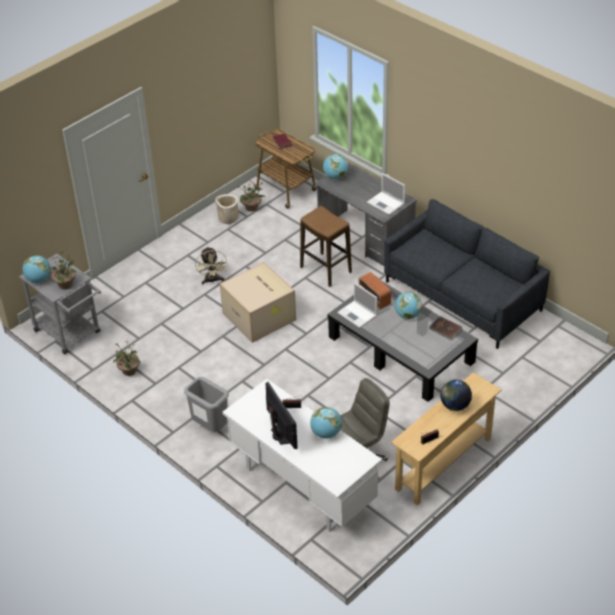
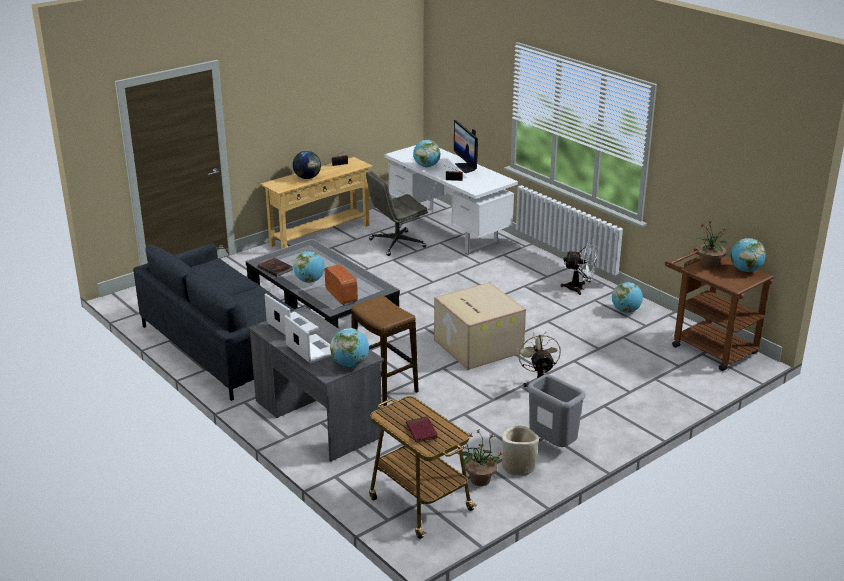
camera: 175 degrees left, 15 degrees down
grey cart [19,254,101,354] -> brown cart [665,248,774,371]
potted plant [113,340,141,376] -> globe [612,282,643,313]
grey trash can [184,377,229,432] -> grey trash can moved to [527,374,586,447]
laptop [337,282,378,328] -> laptop moved to [284,315,332,363]
none -> white fan [561,243,597,295]

